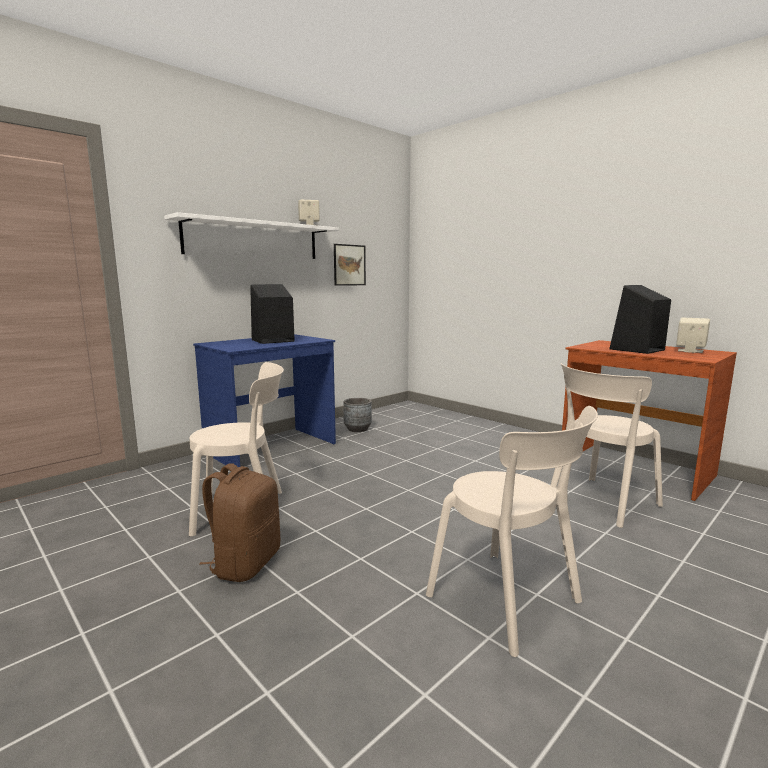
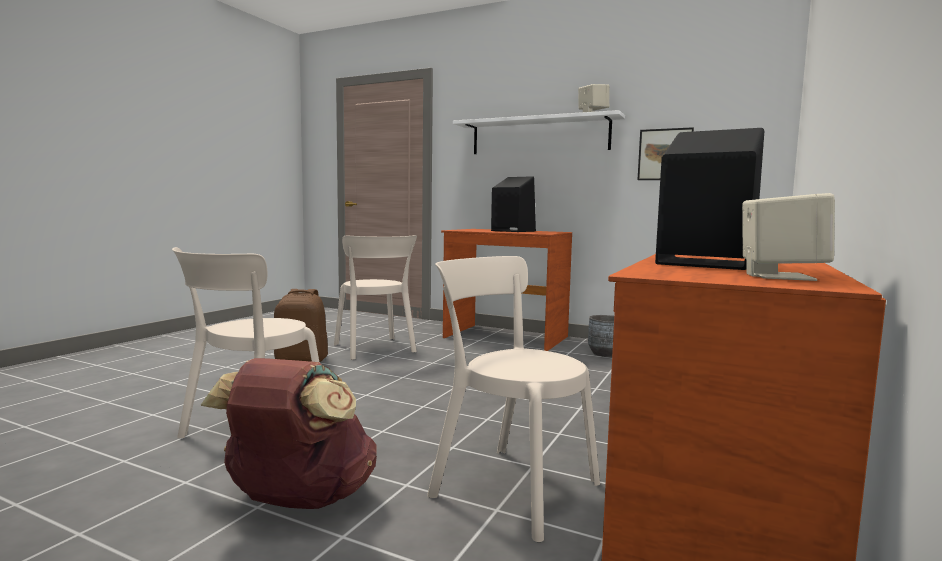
camera: 70 degrees right, 5 degrees down
blue desk [193,334,336,467] -> brown desk [441,229,572,351]
none -> brown backpack [201,358,377,509]

